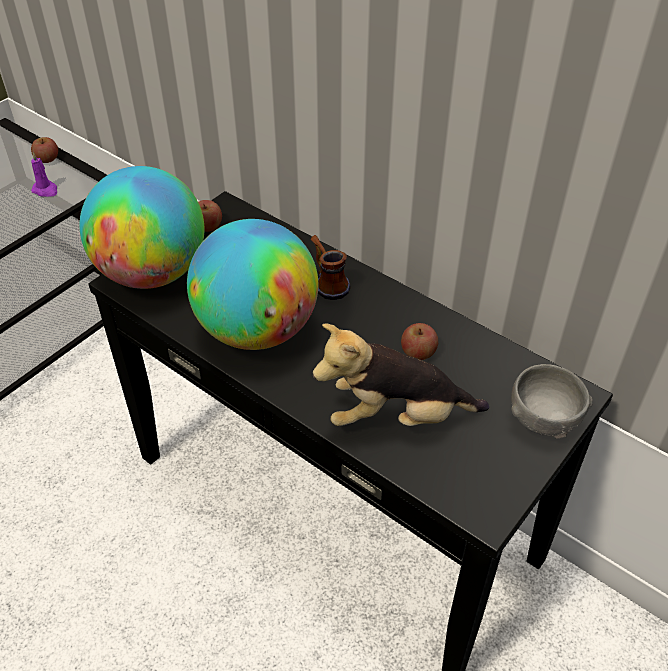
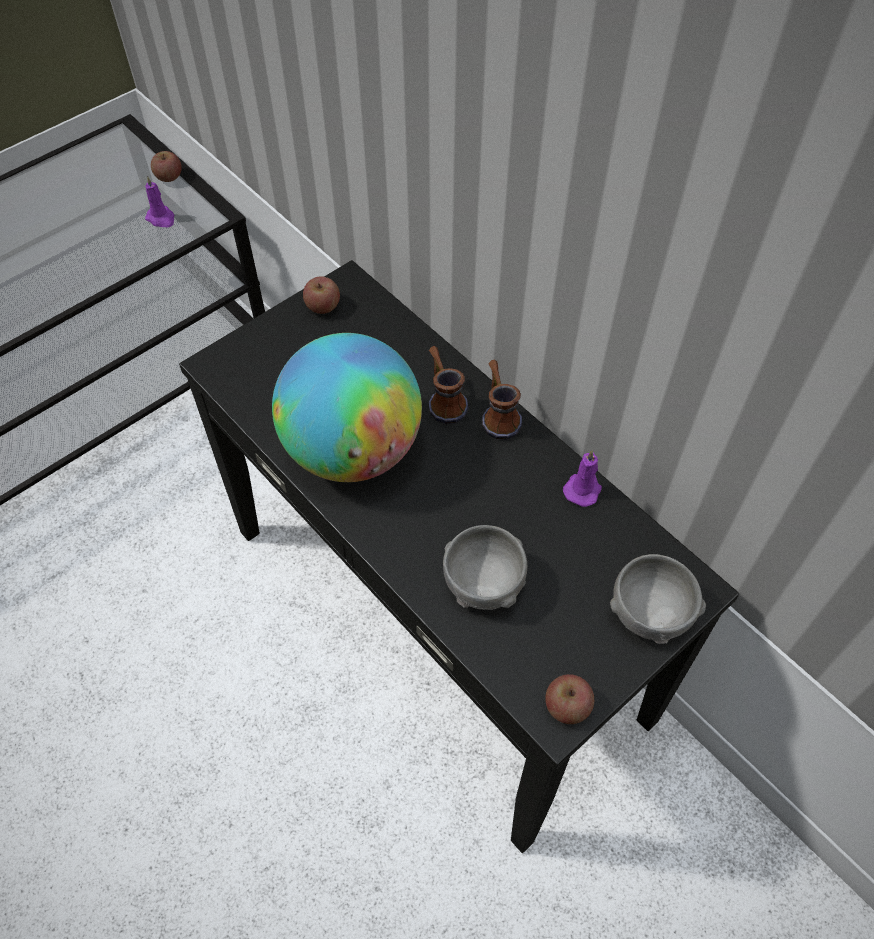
camera: 10 degrees right, 10 degrees up
globe [79,166,204,289] -> none
plush toy [313,324,489,426] -> grey bowl [443,525,527,610]
apple [401,323,438,360] -> apple moved to [545,674,594,724]
none -> mug [482,359,522,440]
none -> purple candle [563,450,602,507]

